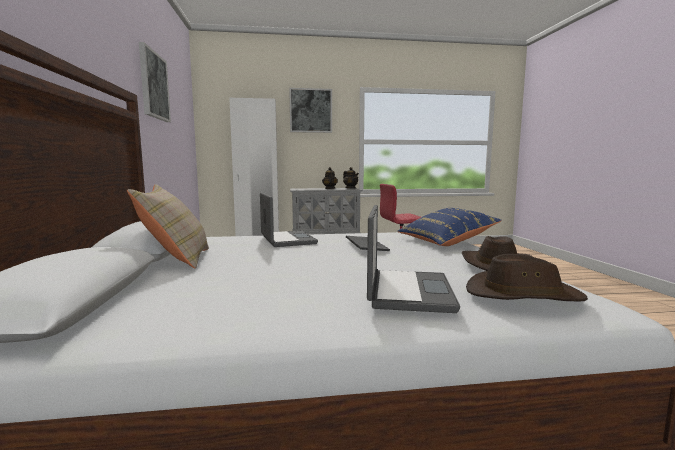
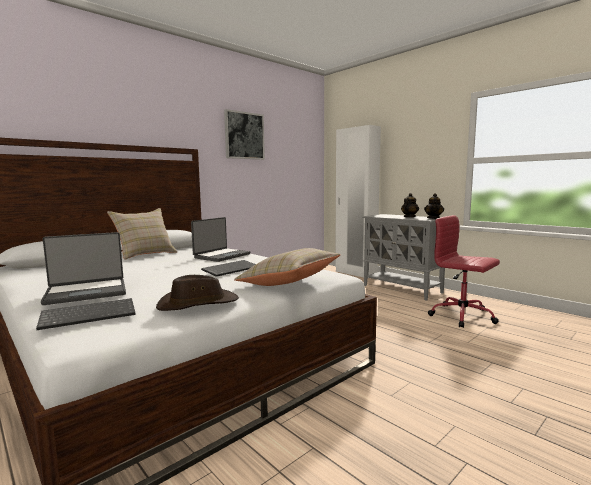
camera: 55 degrees right, 0 degrees up
picture [289,88,332,133] -> none
blue pillow [398,208,502,246] -> beige pillow [234,248,340,286]
brown hat [466,254,588,301] -> keyboard [36,298,136,330]

